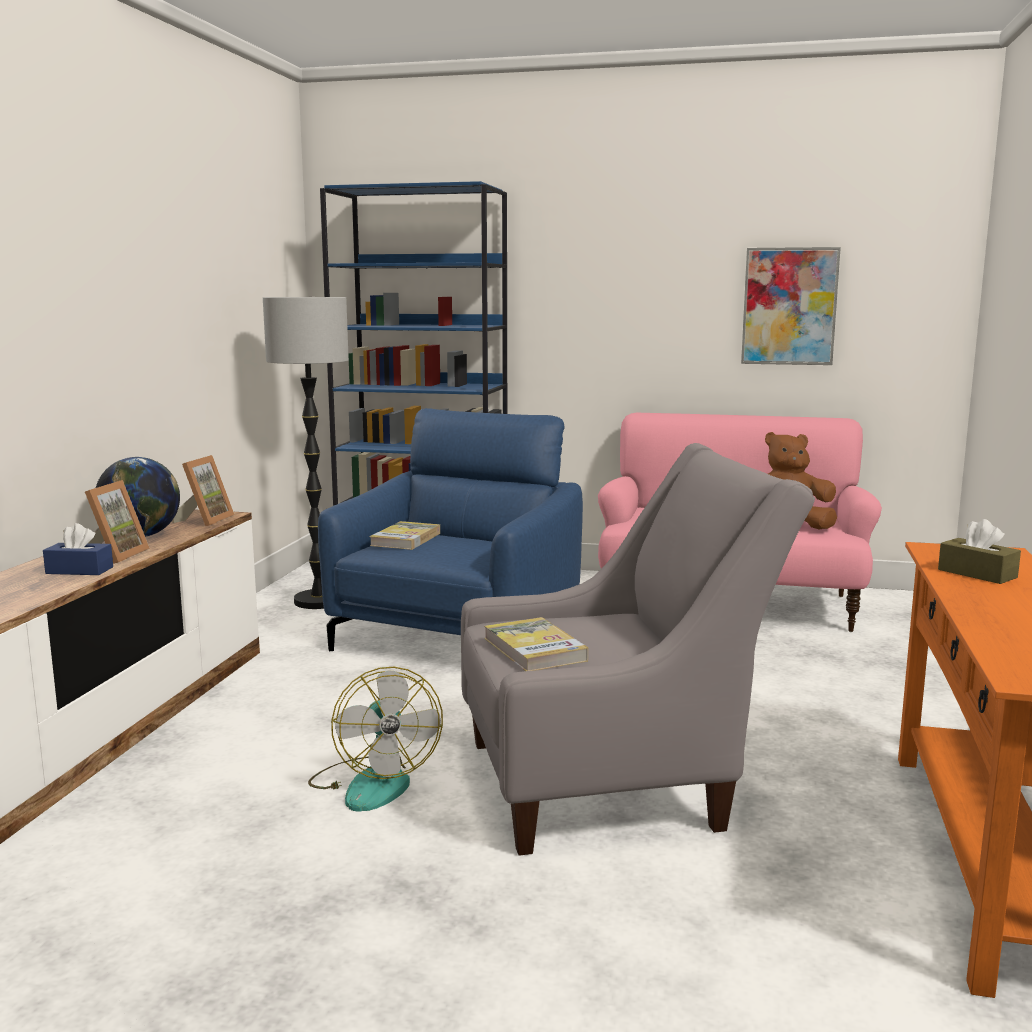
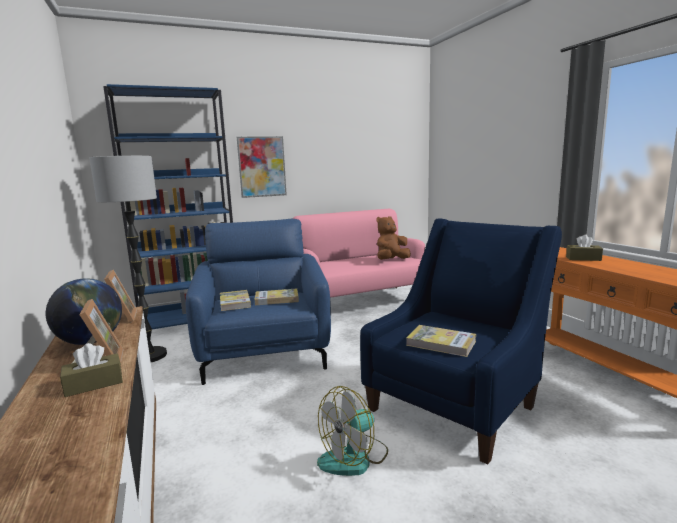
camera: 35 degrees left, 0 degrees up
blue tissue box [43,523,113,575] -> brown tissue box [60,343,123,397]
fan [308,667,443,812] -> fan turned 105 degrees clockwise [317,386,388,476]
grey armchair [461,443,815,856] -> blue armchair [360,218,562,465]
picture [741,247,841,365] -> picture moved to [237,136,287,198]
none -> book [255,288,299,305]

